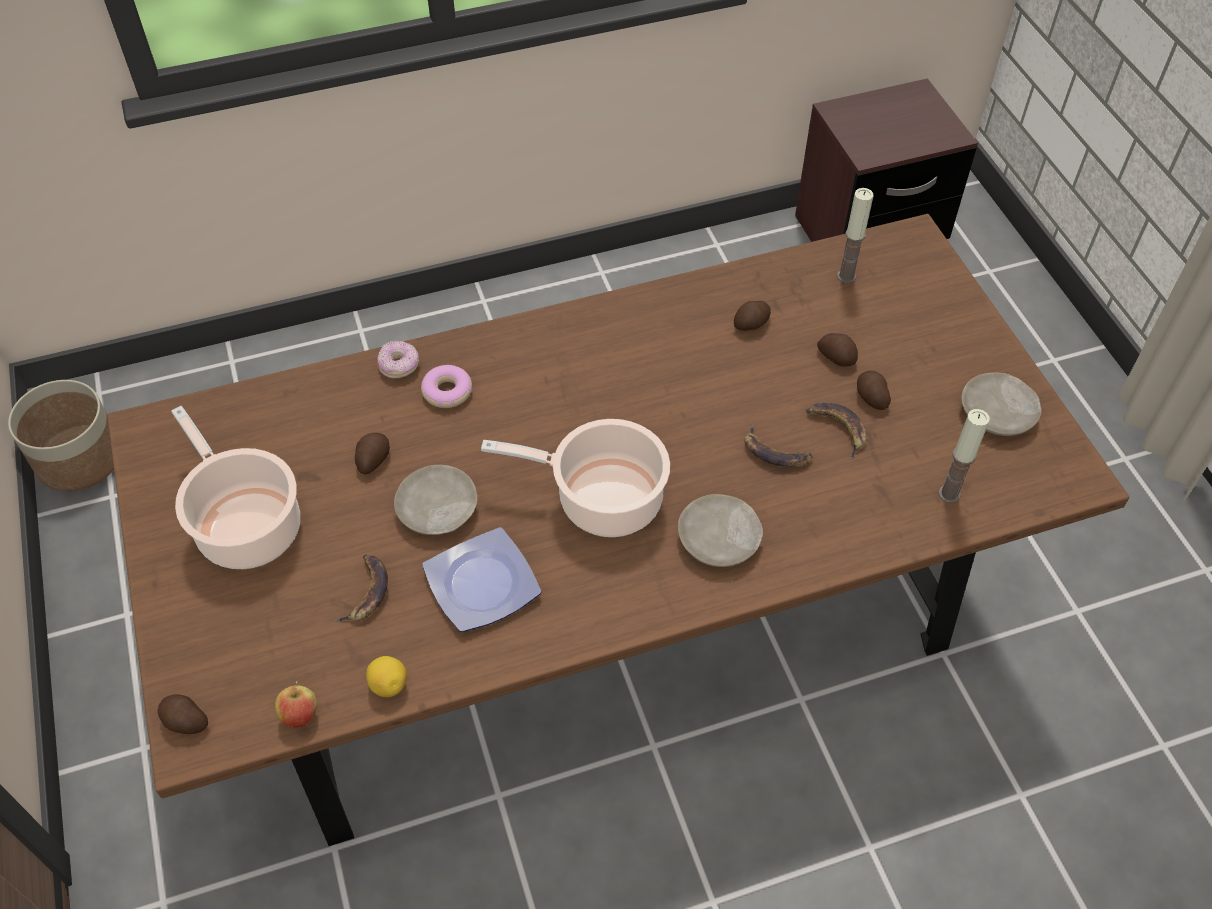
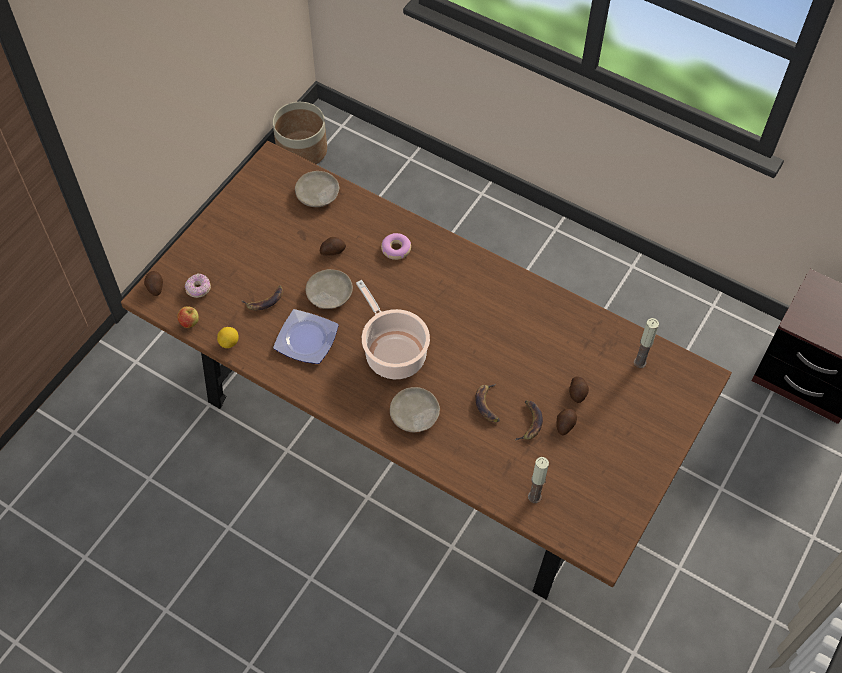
camera: 50 degrees right, 5 degrees up
cooking pot [171,406,300,569] -> none
donut [377,341,419,378] -> donut moved to [185,273,211,298]
potato [734,301,771,331] -> none
beige plate [961,373,1041,436] -> beige plate moved to [295,171,339,207]

